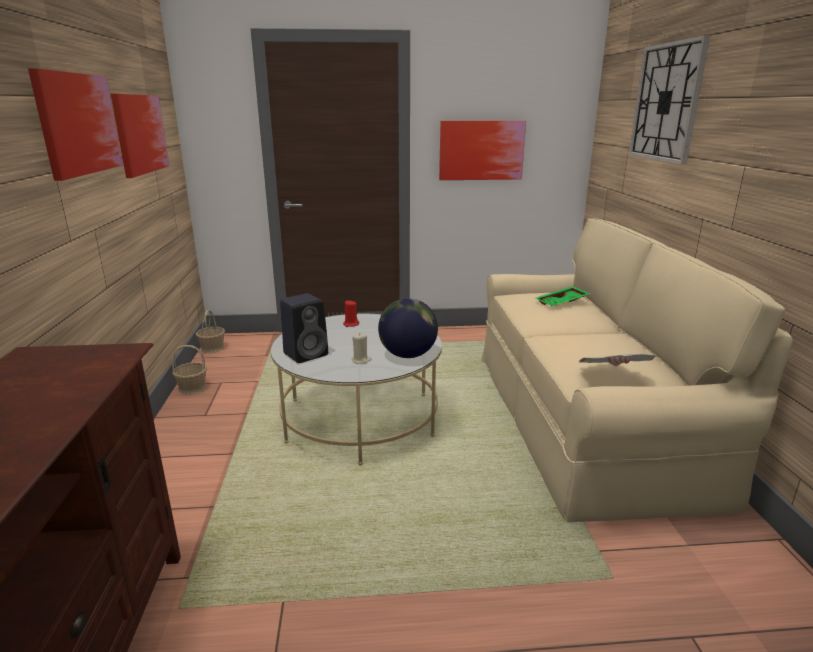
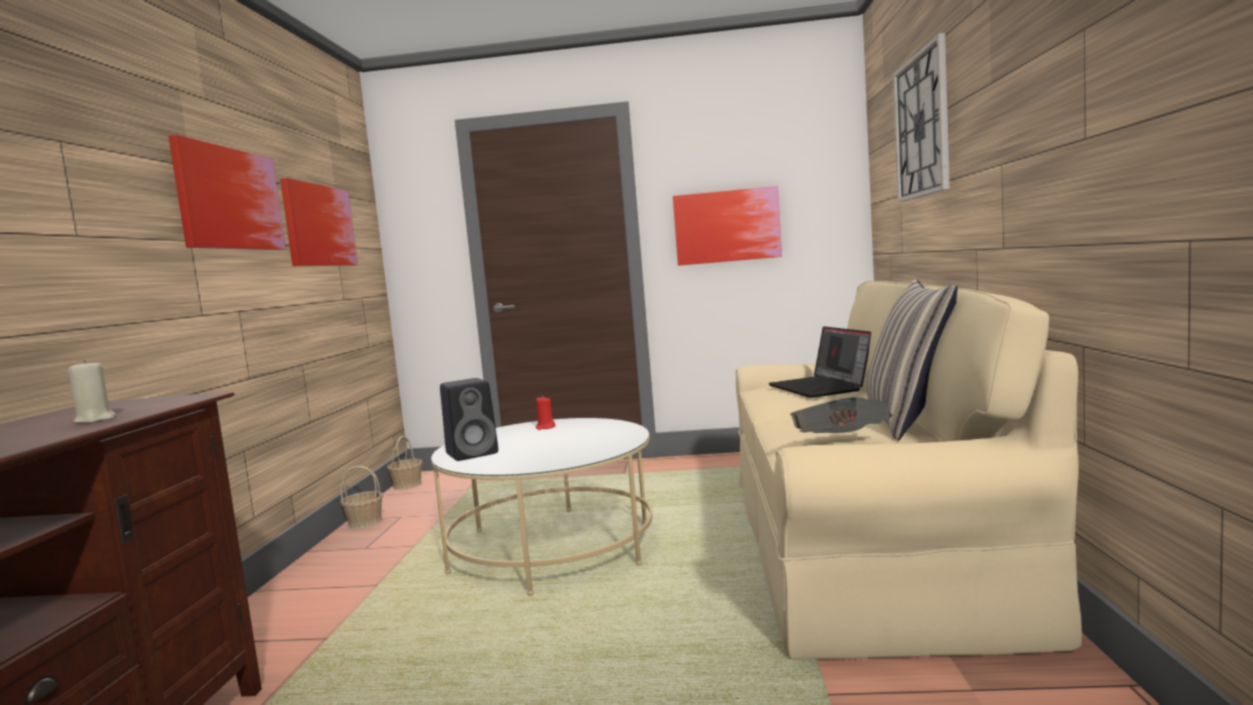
camera: 10 degrees right, 15 degrees down
beige candle [352,334,371,364] -> beige candle moved to [68,360,116,423]
globe [378,298,438,358] -> none
green tray [535,286,591,306] -> laptop [769,326,871,398]
none -> pillow [867,279,957,441]

